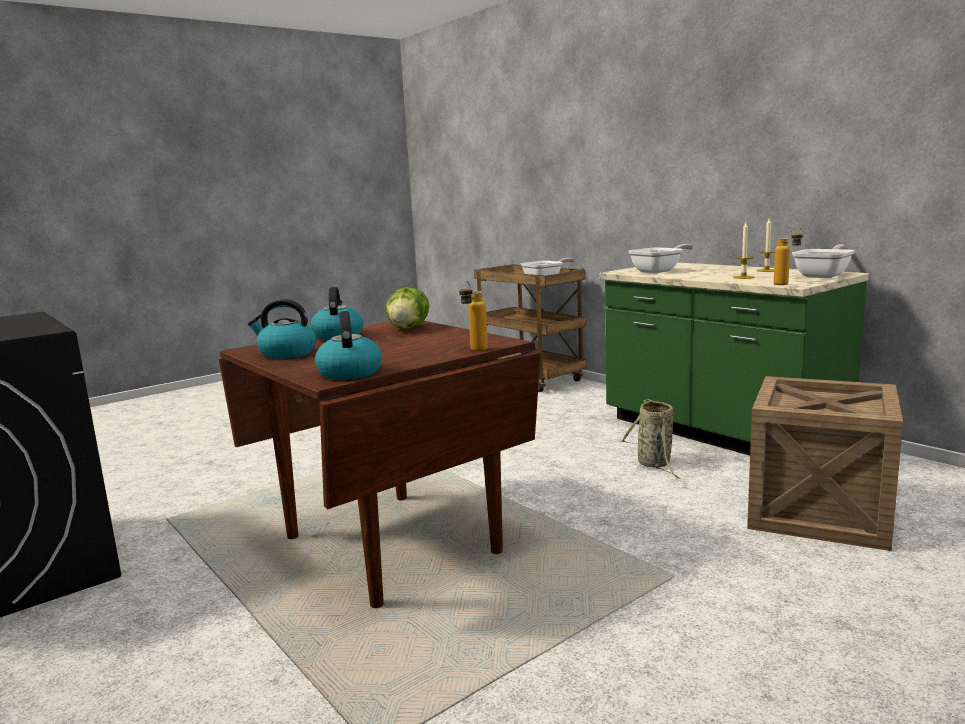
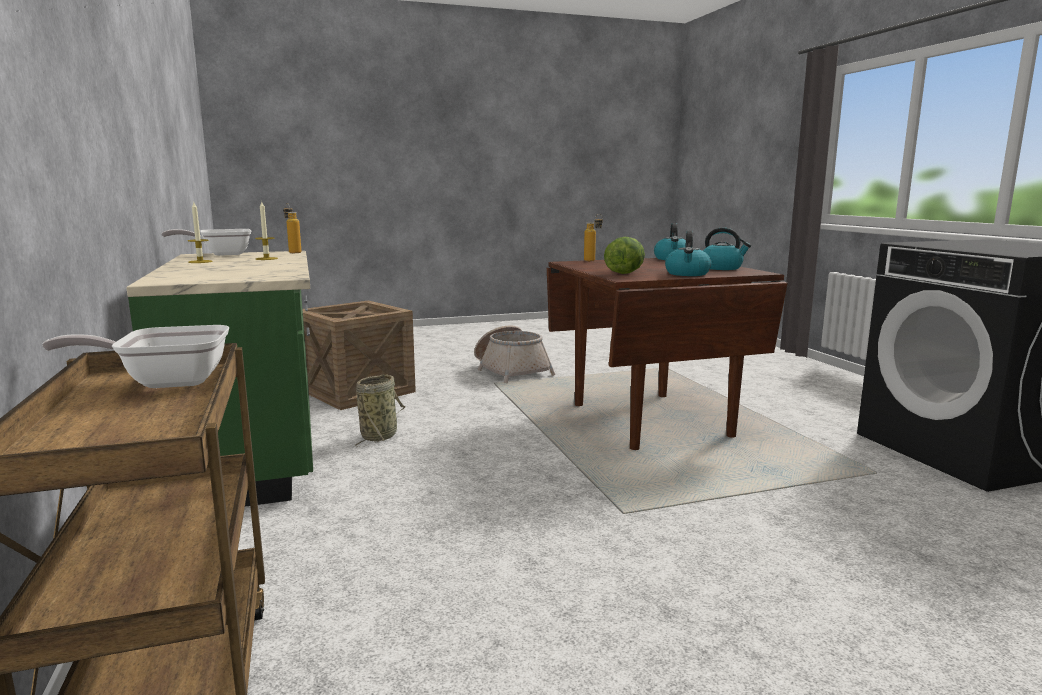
camera: 160 degrees left, 0 degrees up
frying pan [628,244,693,273] -> none
none -> basket [474,325,555,383]

